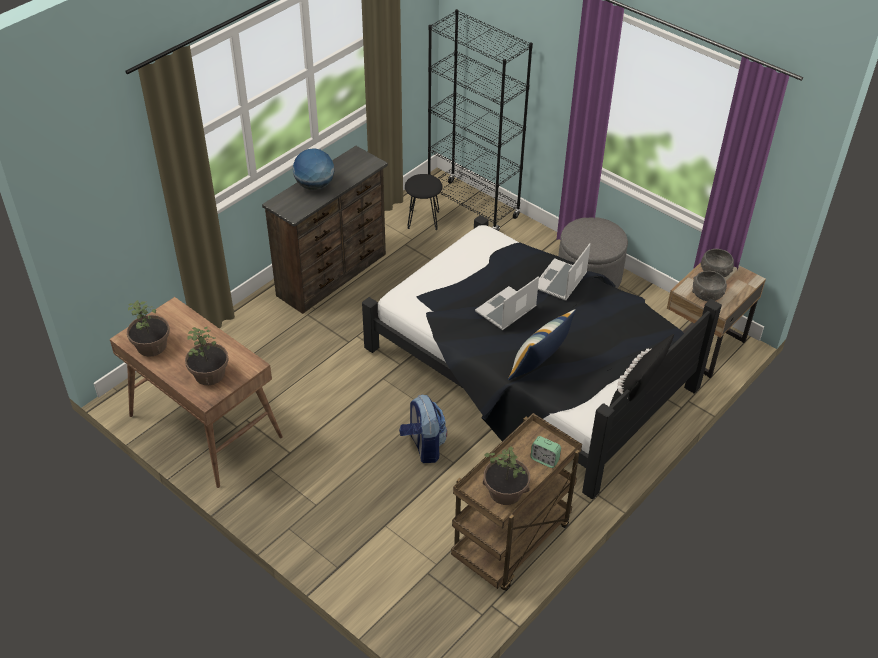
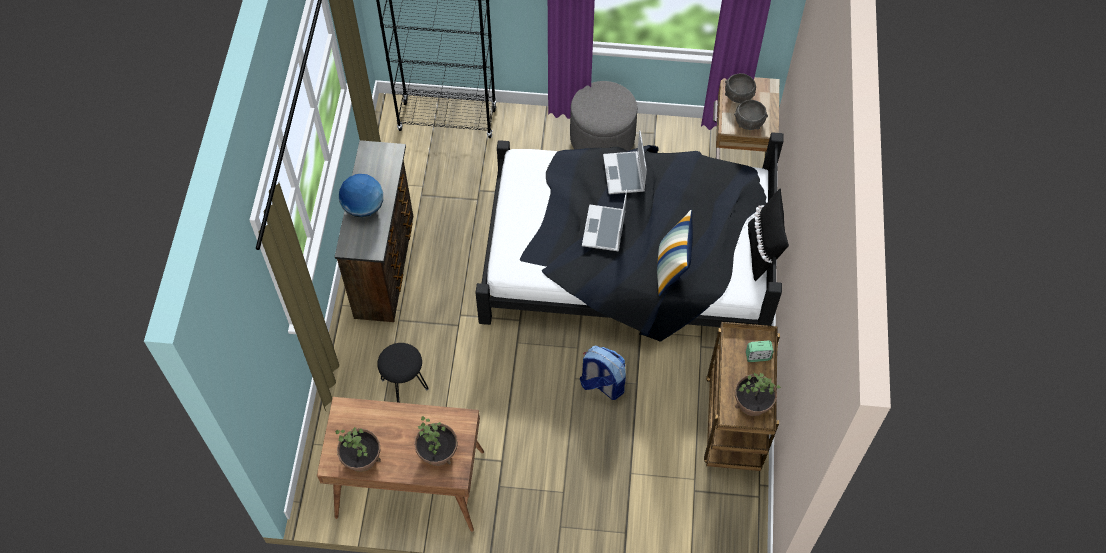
camera: 35 degrees left, 15 degrees up
black stool [405,174,442,230] -> black stool moved to [377,343,428,403]

